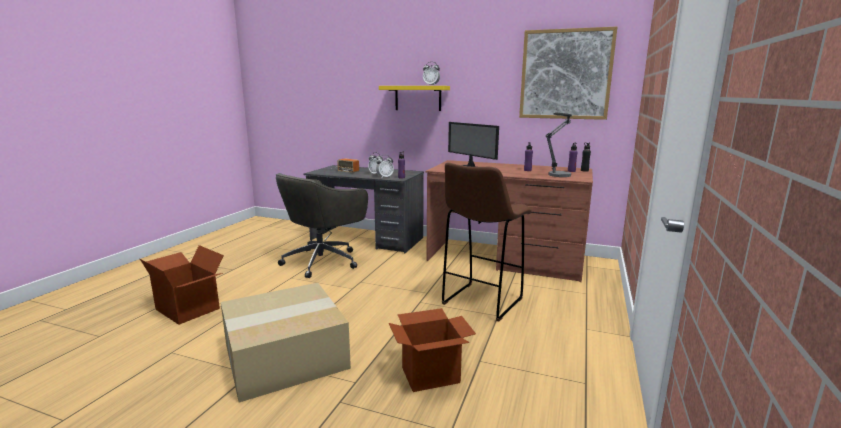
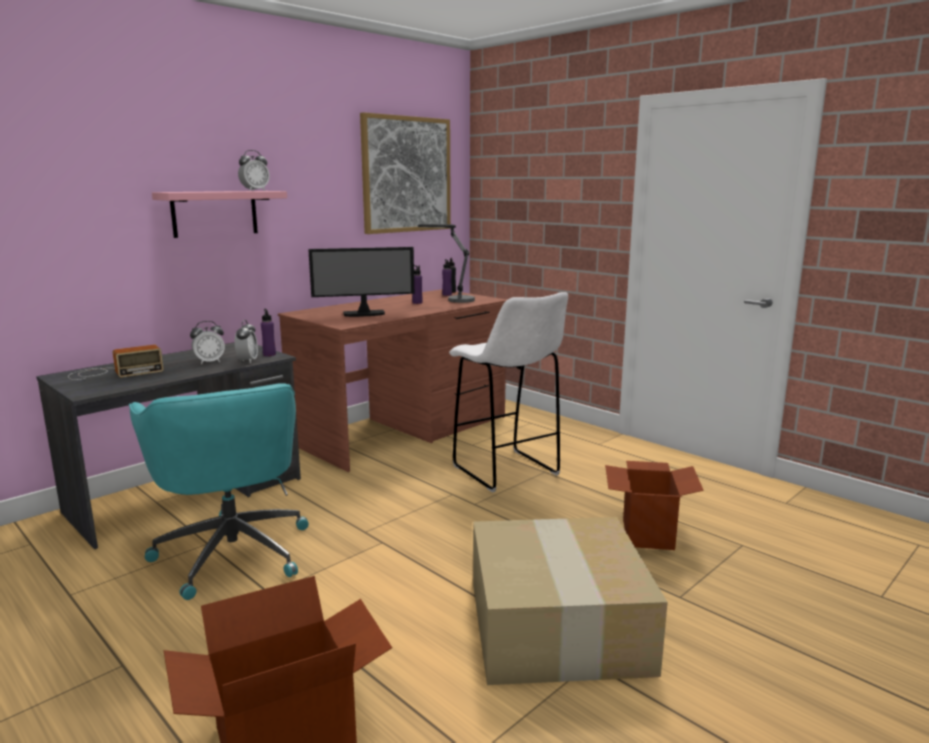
camera: 65 degrees left, 0 degrees up
grey office chair [276,173,368,278] -> turquoise office chair [129,383,309,600]
yellow shelf [379,86,450,111] -> pink shelf [152,191,287,238]
brown stool [442,162,532,322] -> white stool [449,292,568,493]

